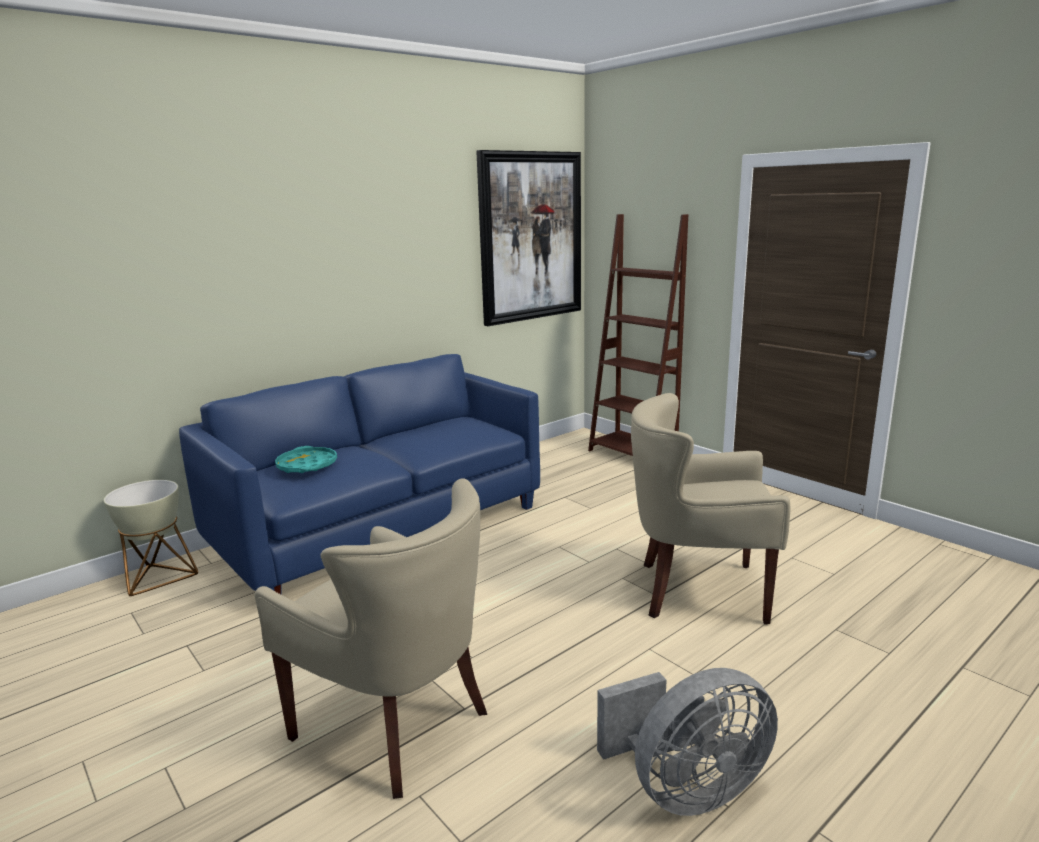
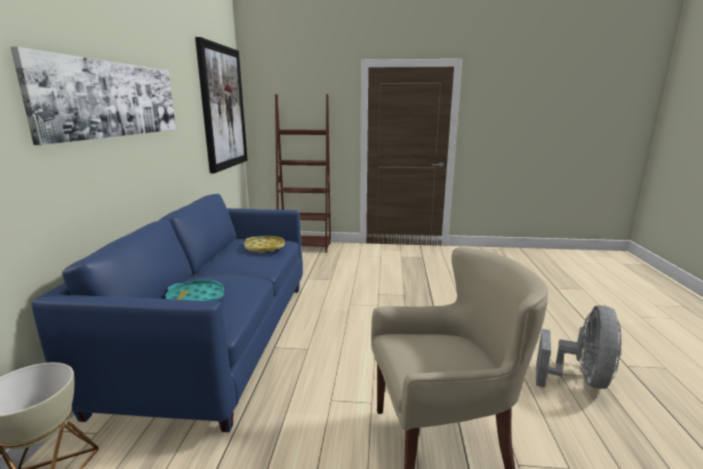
camera: 45 degrees left, 0 degrees up
beige armchair [631,393,790,624] -> none
none -> picture [10,47,176,145]
none -> yellow tray [244,236,285,253]

